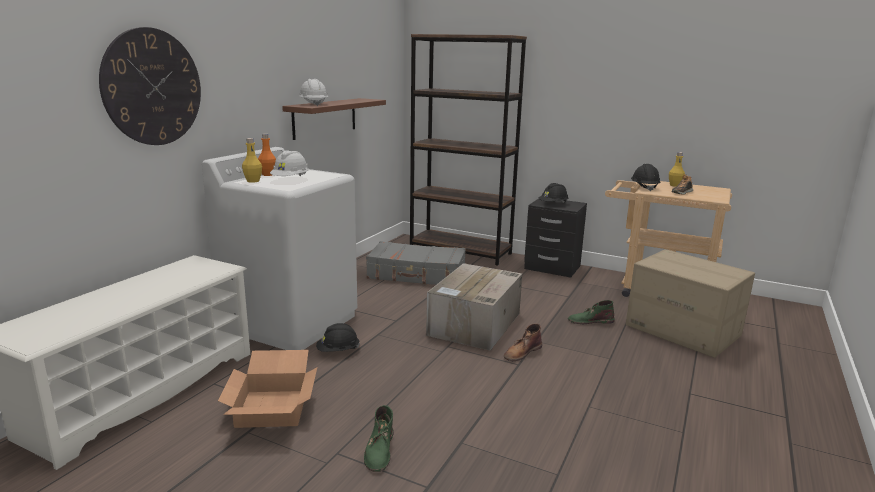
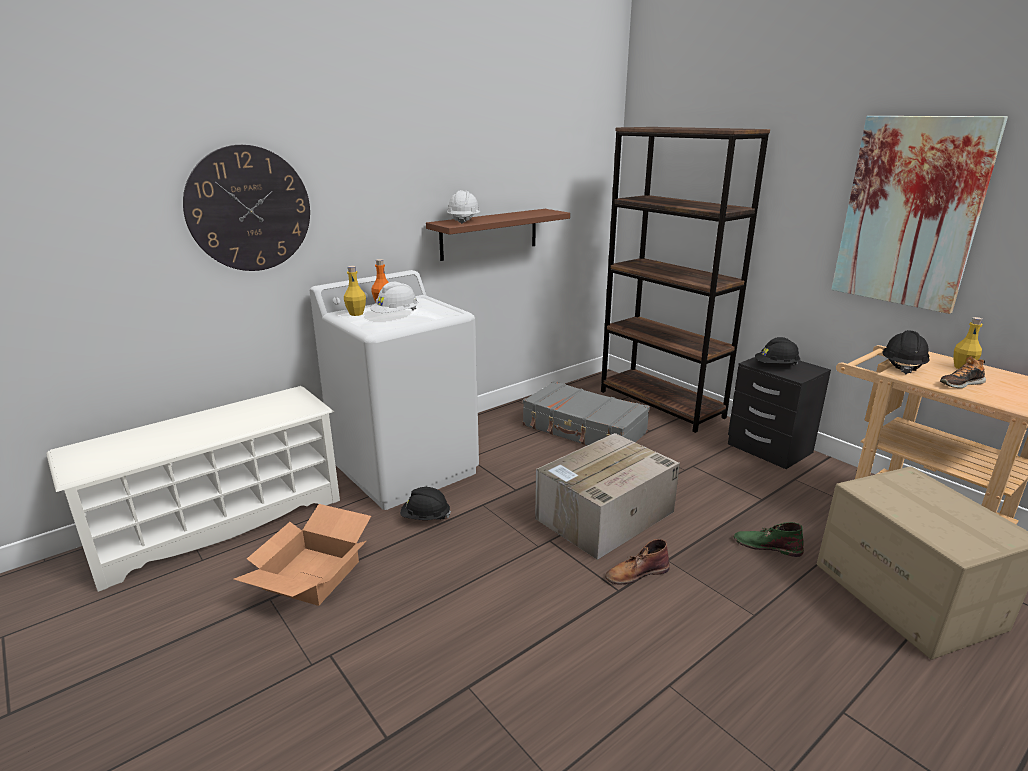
camera: 25 degrees right, 5 degrees up
green boot [364,405,393,472] -> none
none -> picture [831,116,1008,314]

